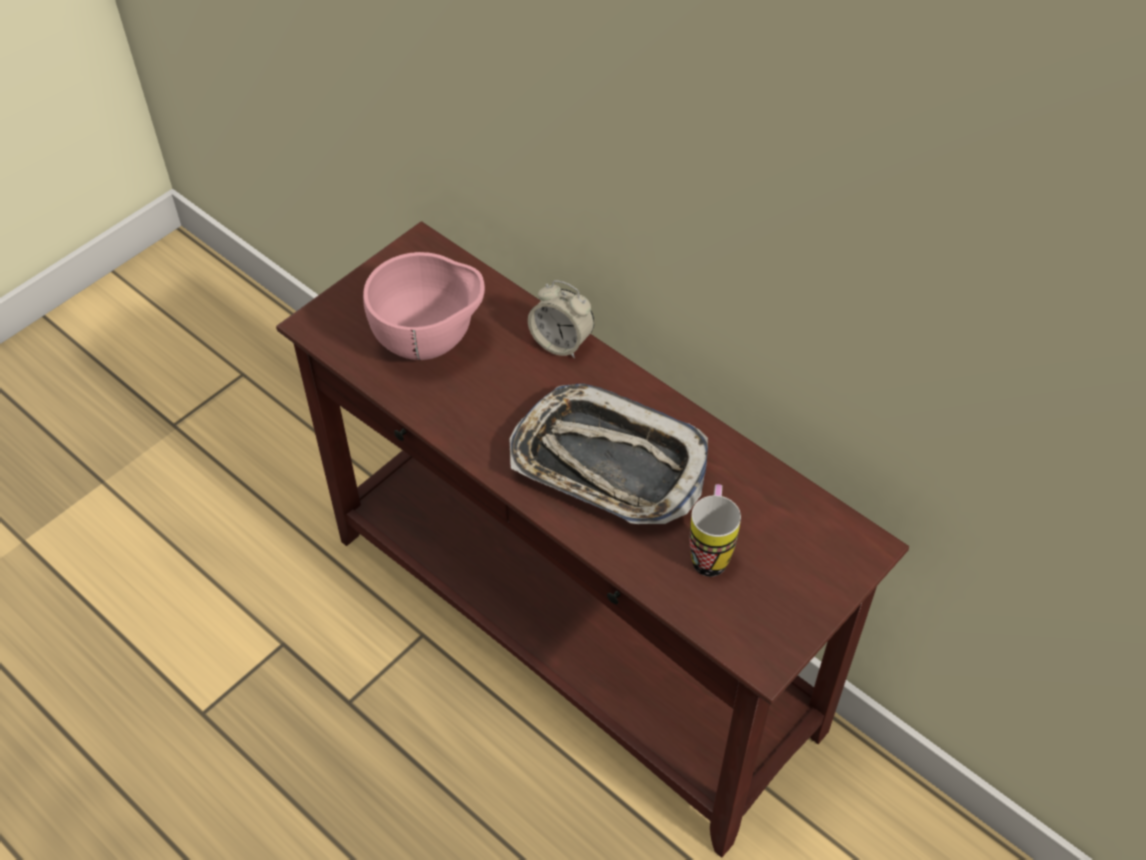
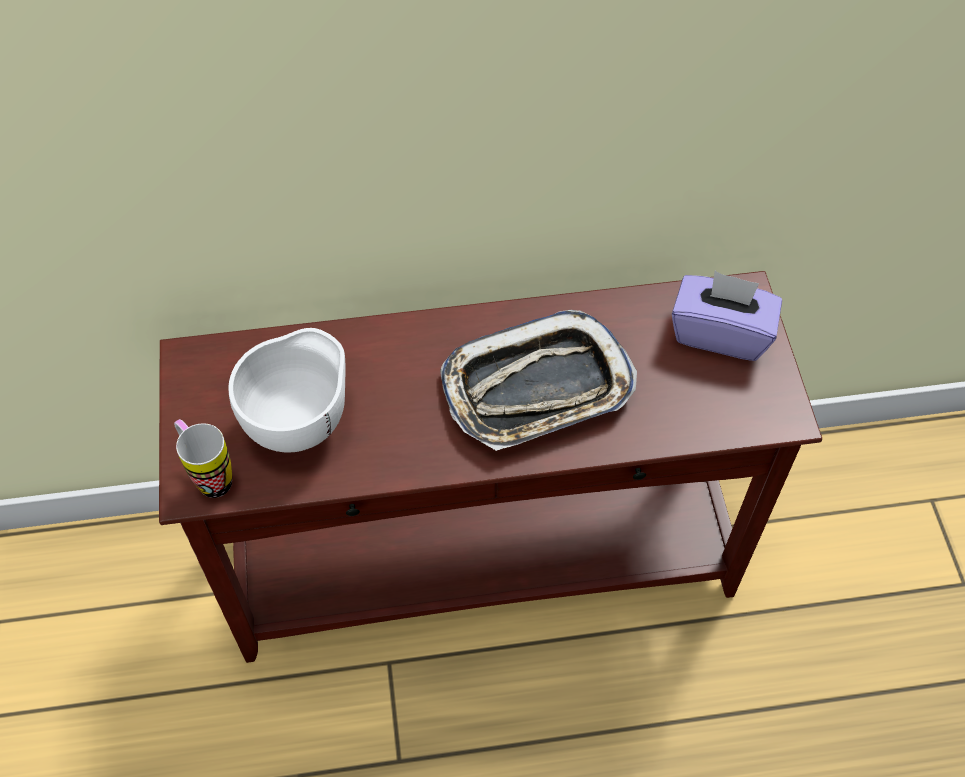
camera: 50 degrees left, 5 degrees up
pink bowl [363,252,485,360] -> white bowl [229,328,345,452]
alarm clock [528,280,594,358] -> none
mug [690,484,741,577] -> mug moved to [174,419,232,498]
none -> purple tissue box [672,271,782,361]

